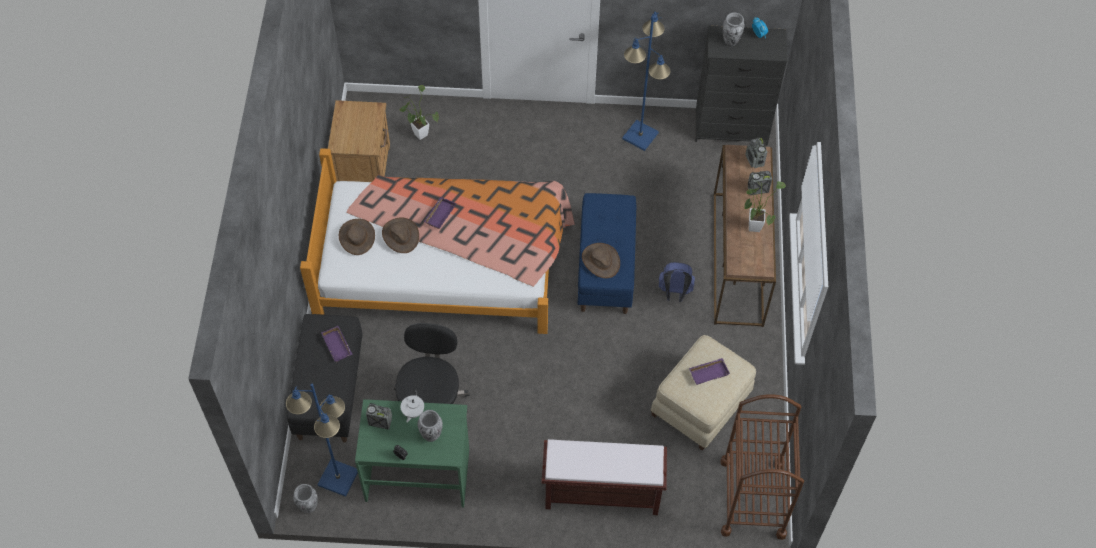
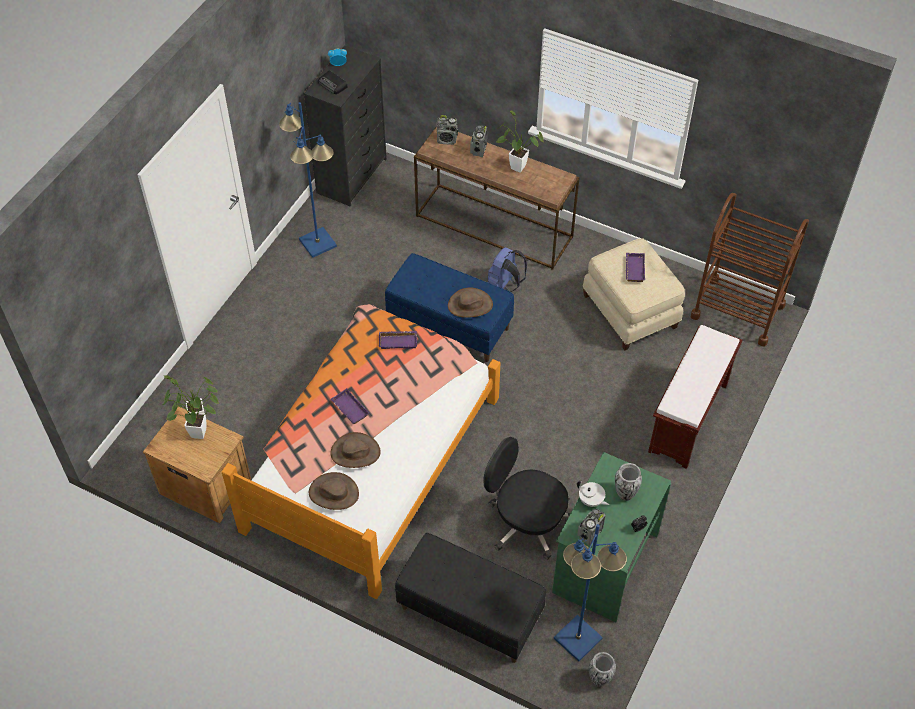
camera: 65 degrees left, 5 degrees down
purple tray [321,326,352,362] -> purple tray moved to [379,331,417,349]
vase [723,12,745,46] -> radio [318,71,348,94]
none -> potted plant [163,378,219,439]

